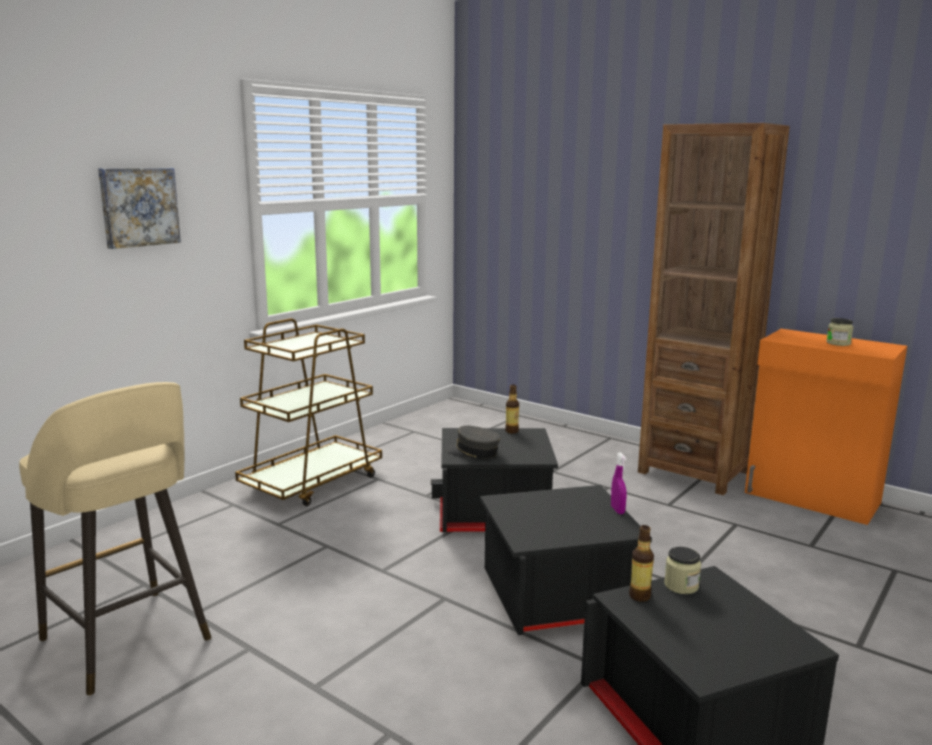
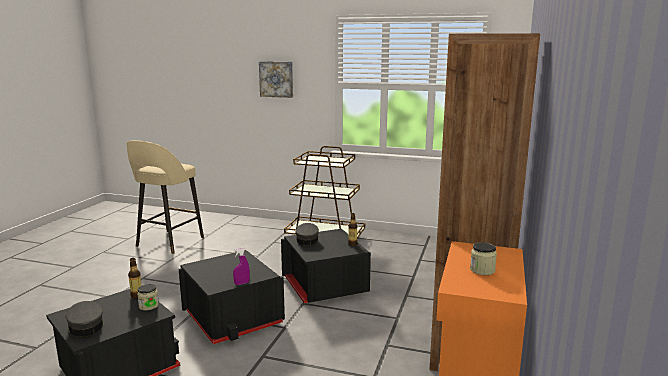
camera: 70 degrees right, 0 degrees up
none -> grey cap [66,301,104,337]

